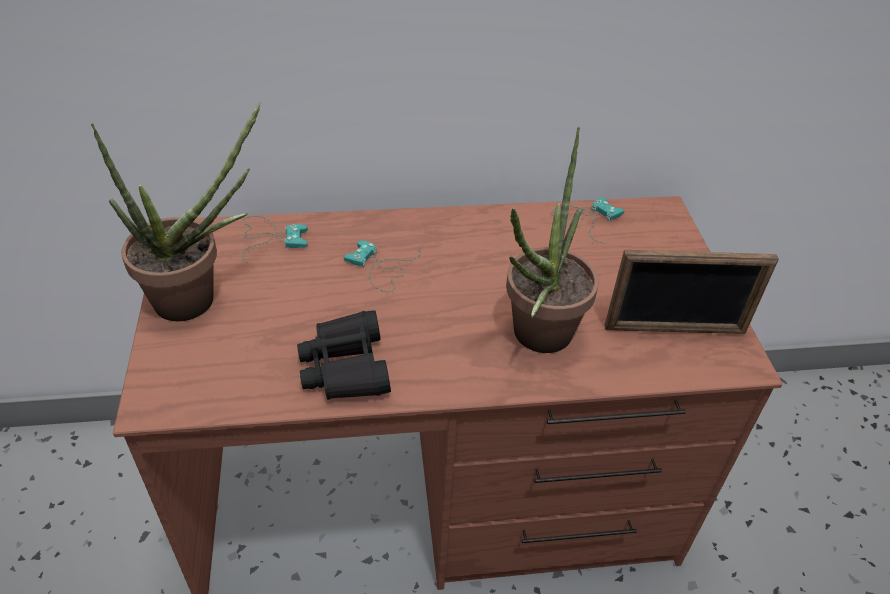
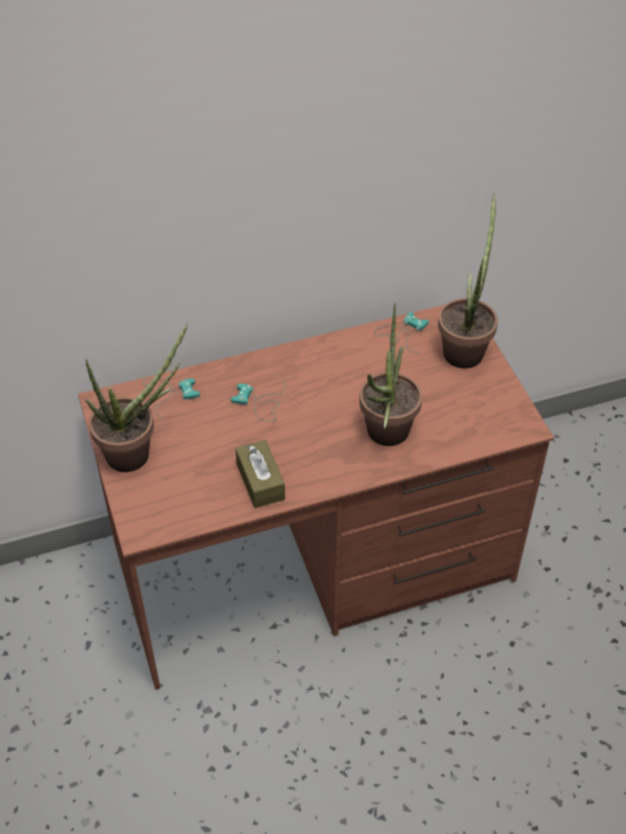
camera: 10 degrees left, 5 degrees up
black binoculars [297,310,391,400] -> brown tissue box [235,440,285,508]
picture frame [604,250,779,334] -> none
none -> potted plant [438,193,498,368]

